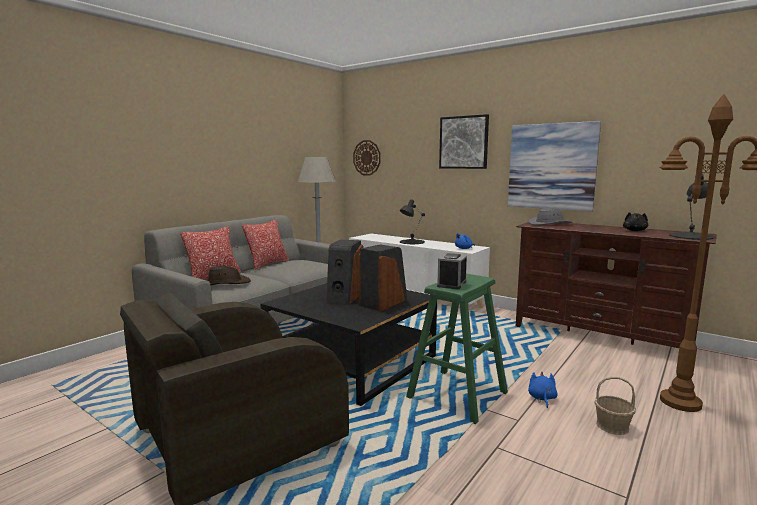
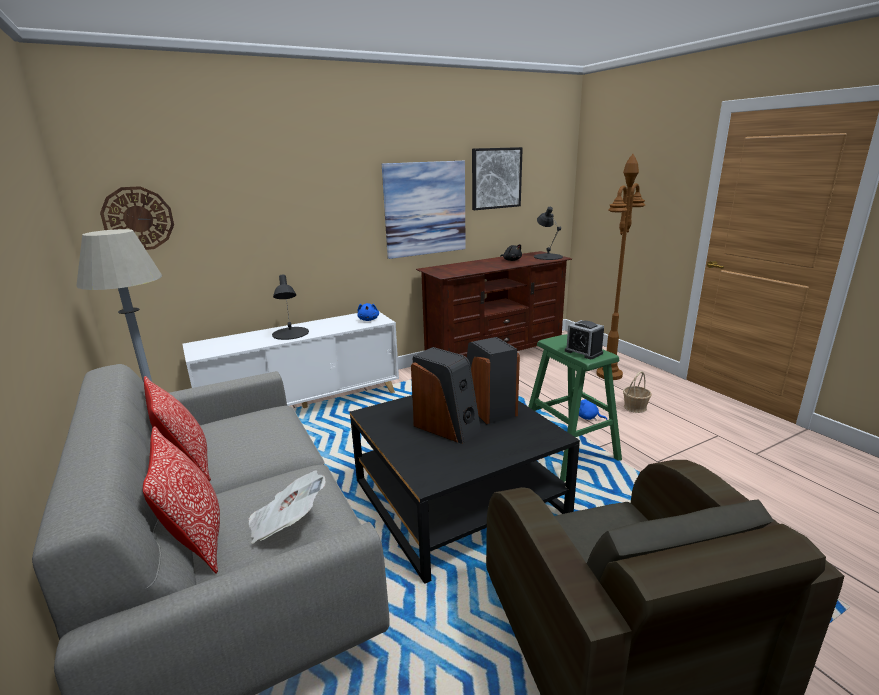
camera: 65 degrees left, 10 degrees up
brown hat [205,266,251,285] -> newspaper [248,470,326,544]
picture [439,114,489,169] -> picture moved to [472,147,523,210]
grey hat [529,208,572,225] -> none

